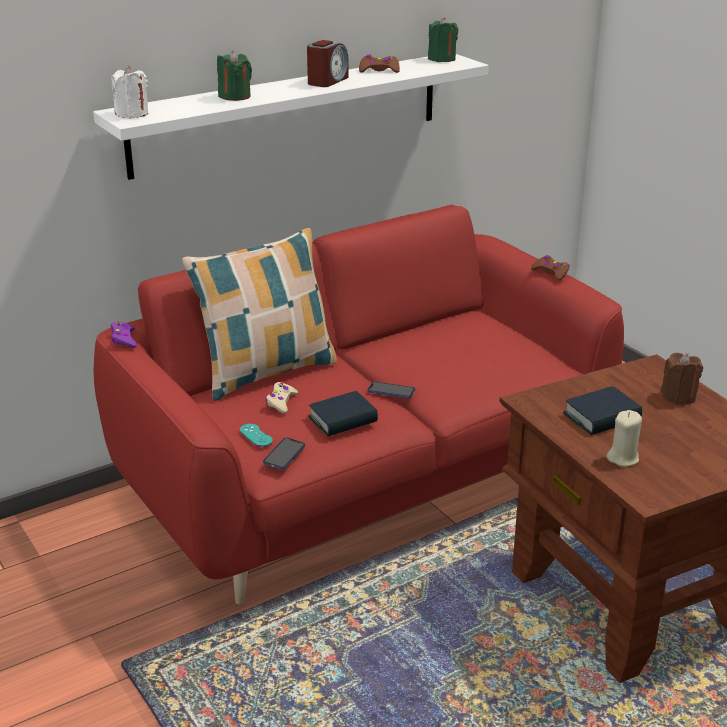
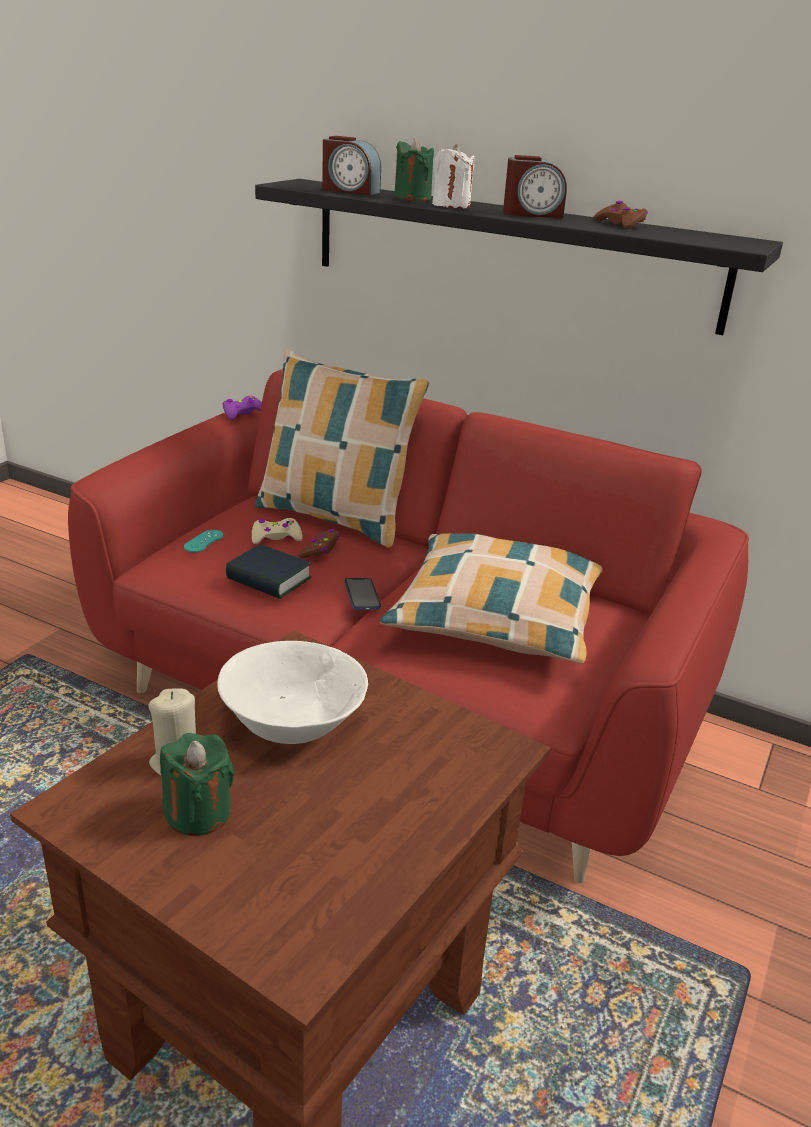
camera: 60 degrees right, 0 degrees up
white shelf [93,54,489,180] -> black shelf [255,179,783,335]
white candle [111,65,148,119] -> white candle moved to [432,144,475,209]
phone [263,437,305,470] -> none
green candle [428,17,458,62] -> green candle moved to [160,733,234,836]
brown game controller [531,255,570,280] -> brown game controller moved to [298,529,340,558]
book [563,386,642,435] -> white bowl [217,641,368,744]
brown candle [661,353,703,405] -> none
none -> alarm clock [322,136,381,195]
none -> pillow [380,533,603,664]

